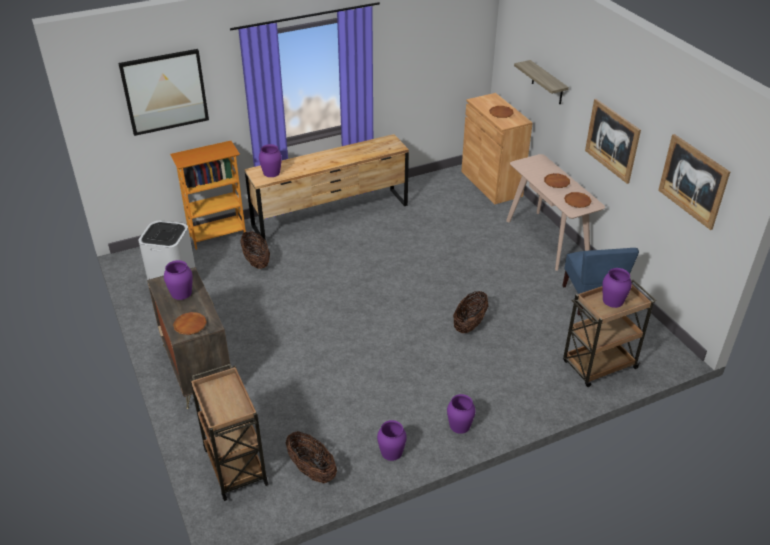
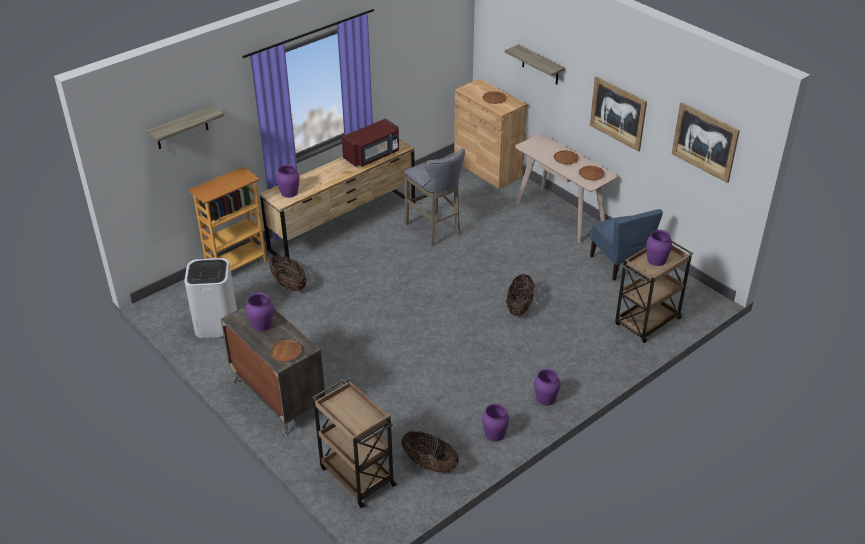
camera: 15 degrees left, 0 degrees up
picture [118,49,209,136] -> shelf [147,105,224,149]
none -> red microwave [342,118,399,167]
none -> grey stool [404,148,465,247]

